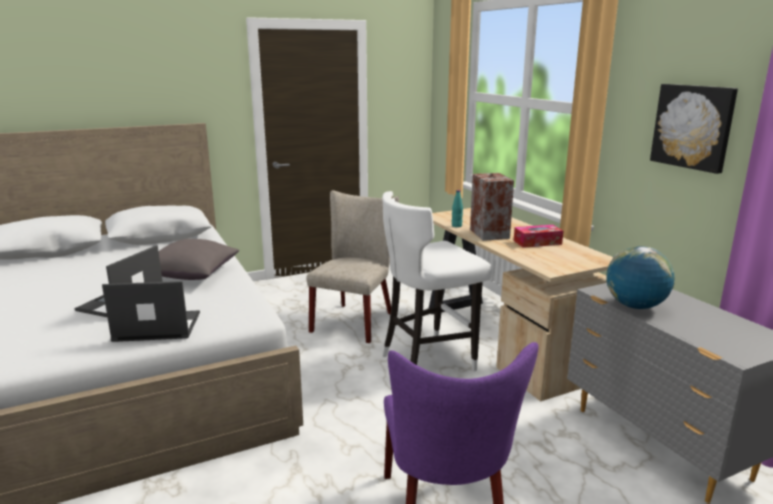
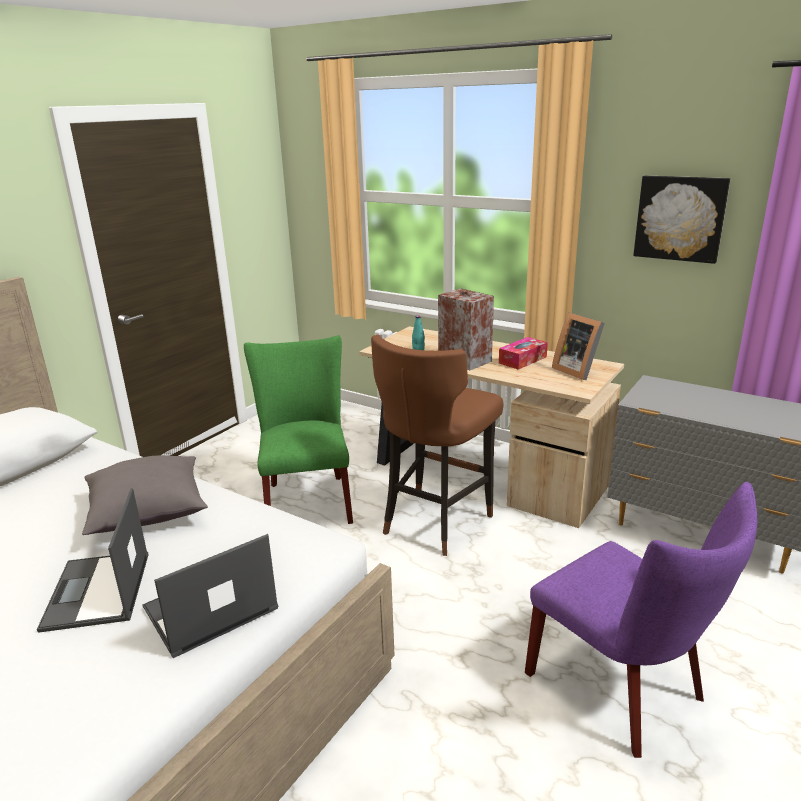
camera: 30 degrees left, 5 degrees up
beige chair [306,190,399,343] -> green chair [244,336,353,524]
white stool [382,191,492,371] -> brown stool [371,335,503,556]
globe [606,246,675,309] -> none
none -> picture frame [552,312,605,380]

